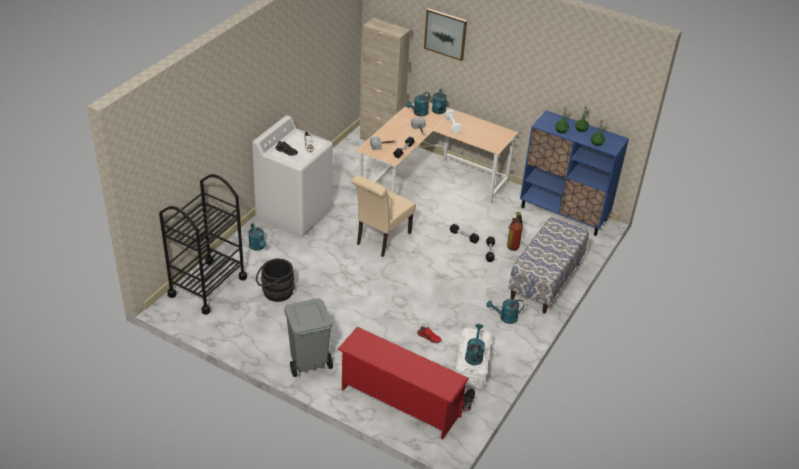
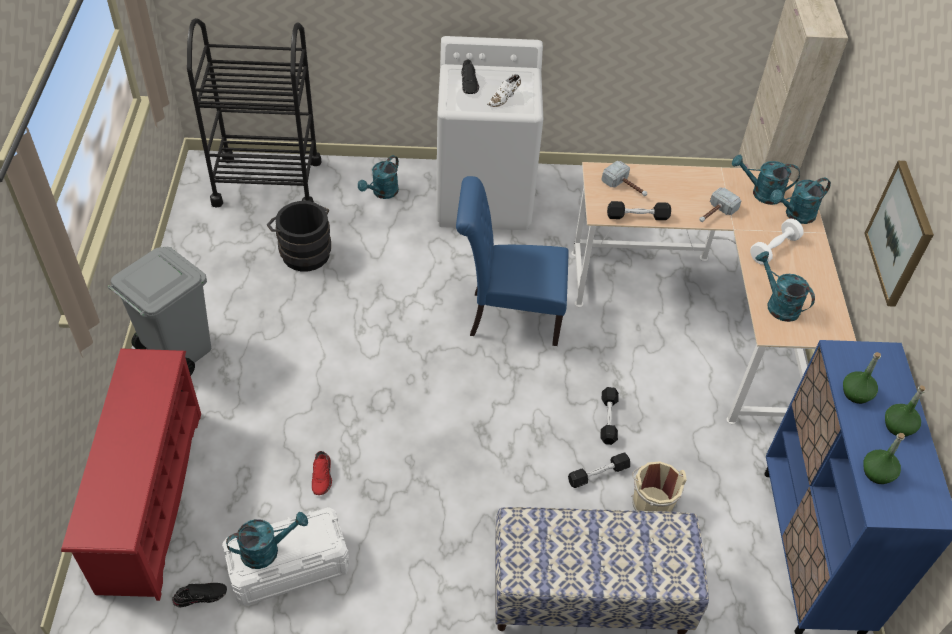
camera: 60 degrees right, 10 degrees up
beige chair [352,175,416,257] -> blue chair [456,176,569,346]
picture [424,8,467,61] -> picture moved to [864,161,934,307]
turquoise watering can [486,299,524,324] -> turquoise watering can moved to [756,251,815,322]
fire extinguisher [507,211,523,251] -> beige bucket [631,461,687,512]

